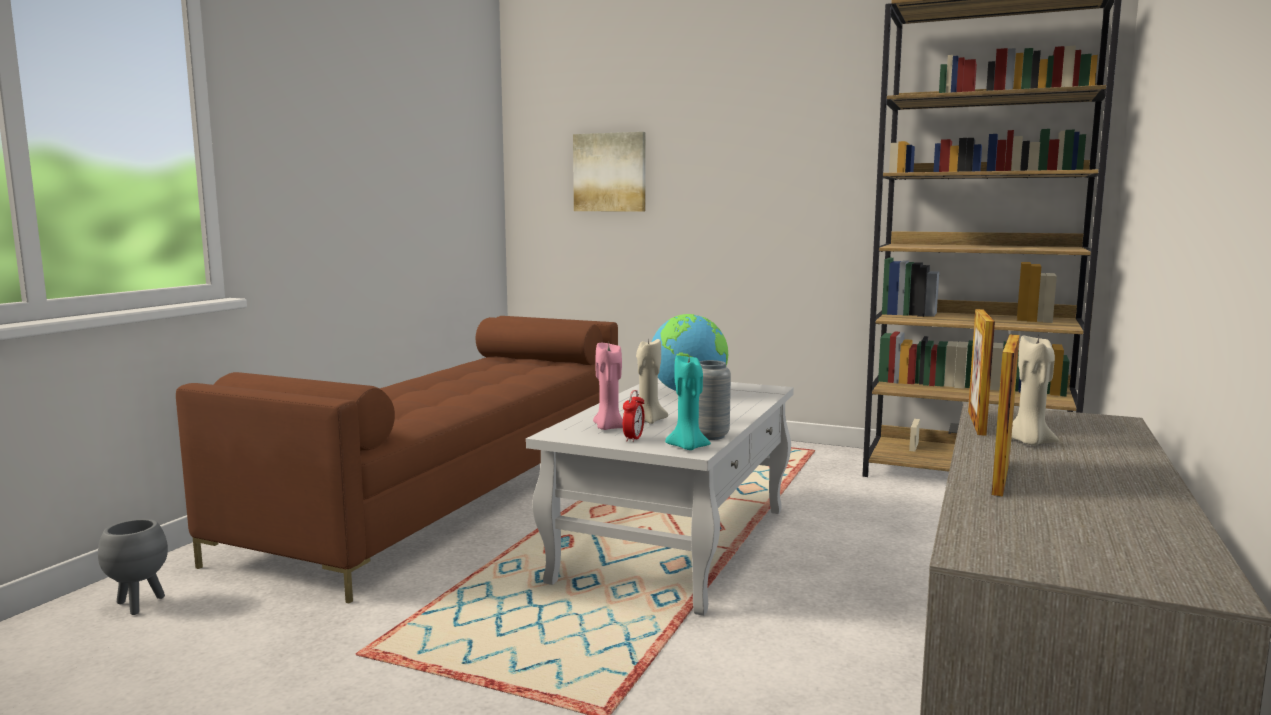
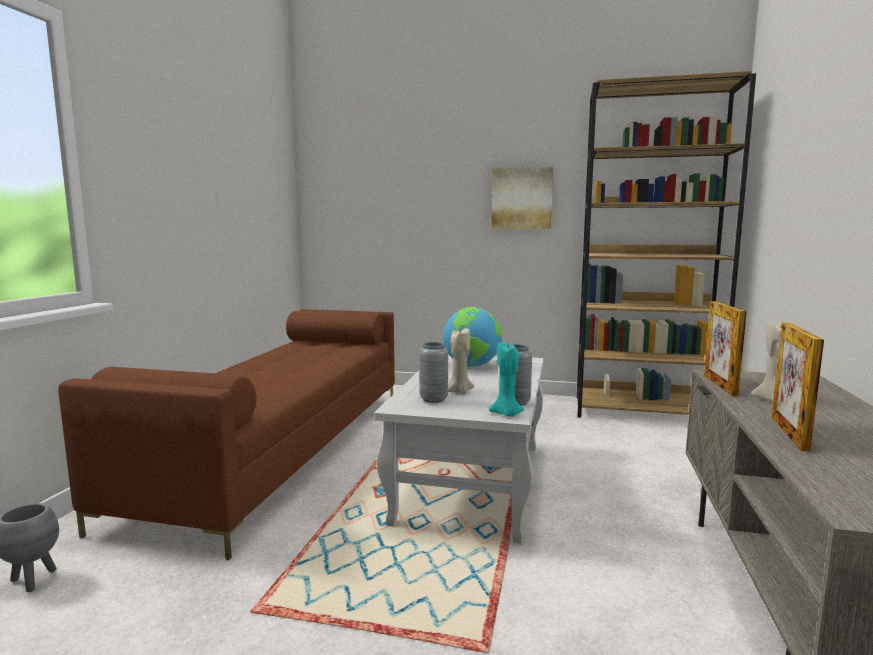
camera: 10 degrees left, 0 degrees up
picture [573,132,646,211] -> picture moved to [491,167,553,229]
pink candle [593,343,623,430] -> grey vase [419,342,448,403]
alarm clock [623,390,644,442] -> none

